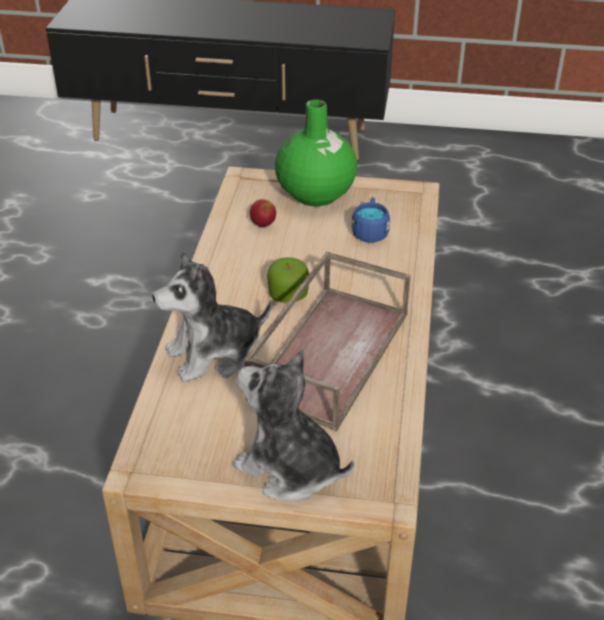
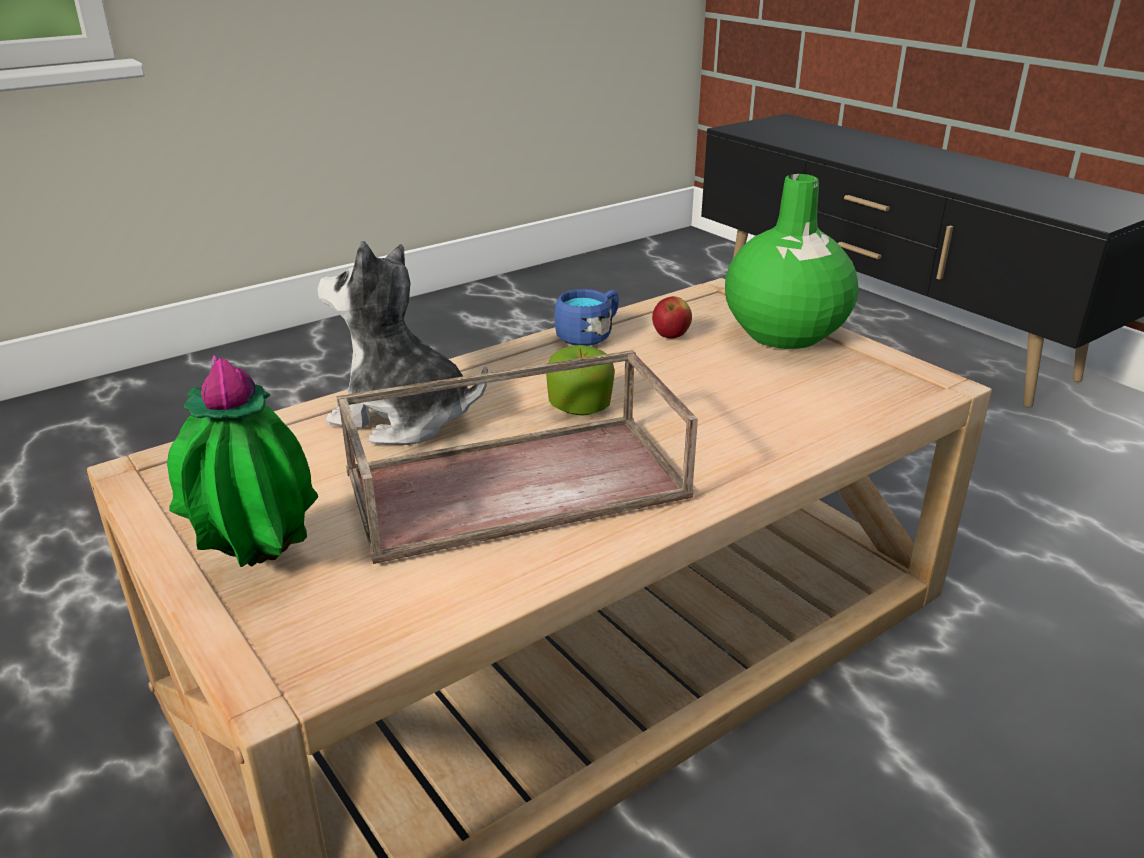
camera: 45 degrees right, 10 degrees down
plush toy [233,350,354,502] -> potted plant [167,355,318,567]
blue mug [352,197,390,243] -> blue mug moved to [555,289,619,346]

